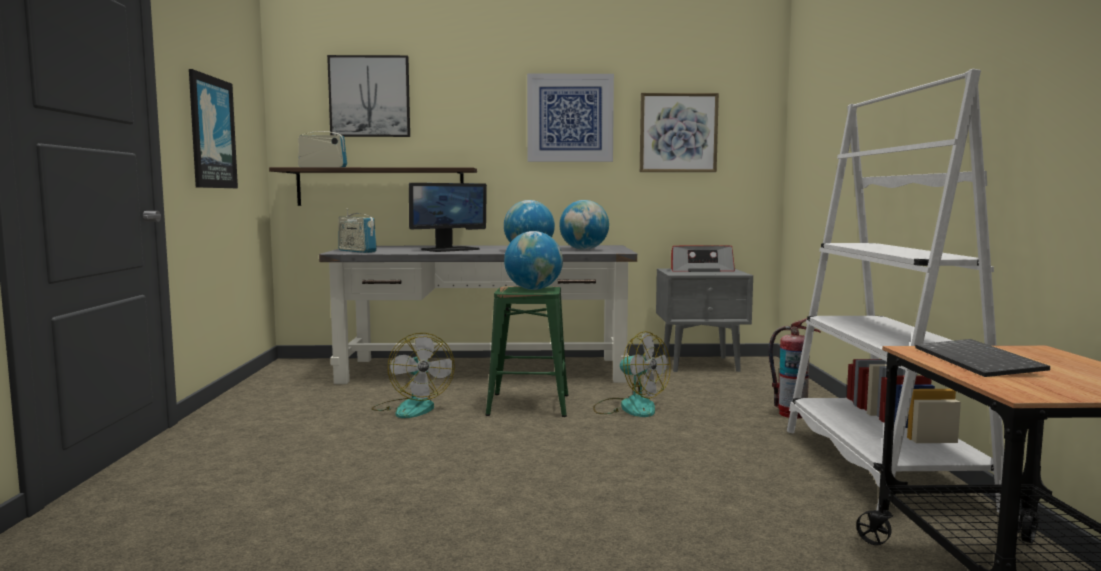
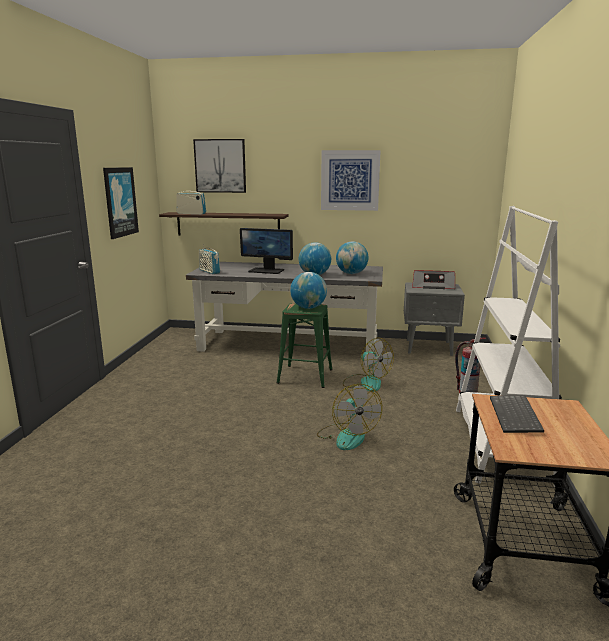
camera: 10 degrees right, 10 degrees up
fan [371,333,455,418] -> fan moved to [317,384,382,450]
monitor [409,183,487,252] -> monitor turned 45 degrees clockwise [240,228,293,274]
picture [640,93,719,172] -> none

